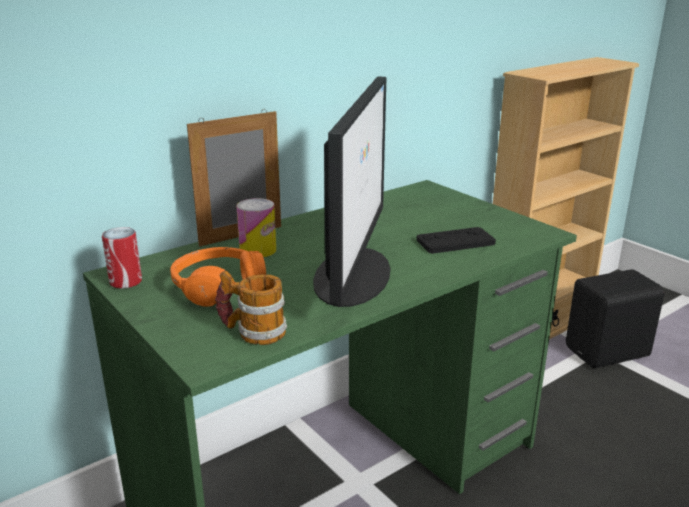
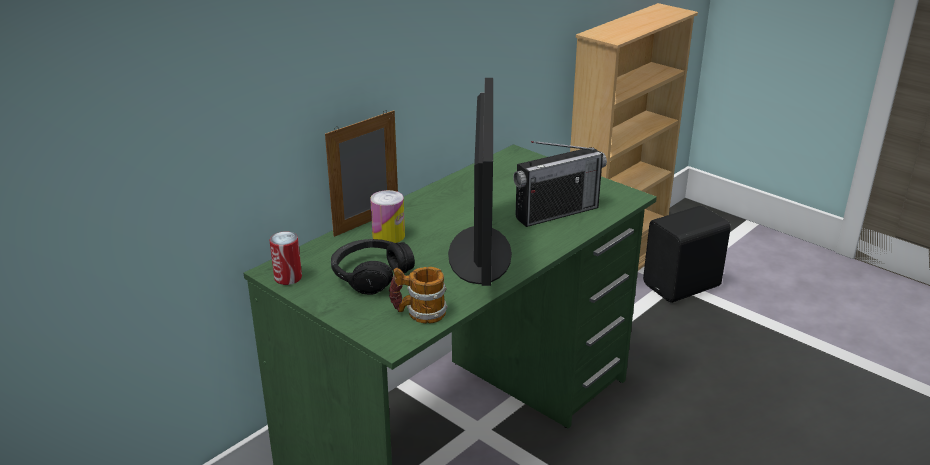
camera: 10 degrees left, 5 degrees up
orange headphones [170,247,266,307] -> black headphones [331,239,415,295]
black game controller [416,227,496,254] -> radio [513,141,607,227]

